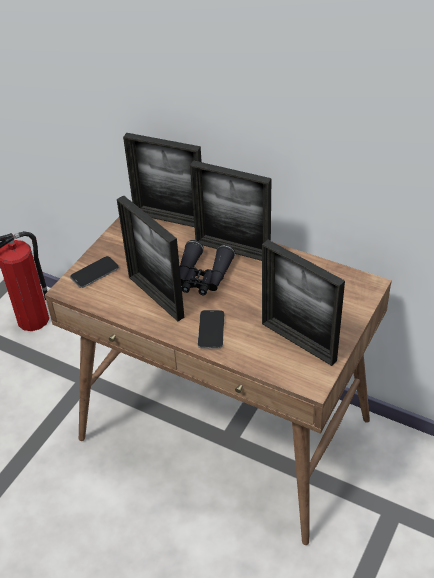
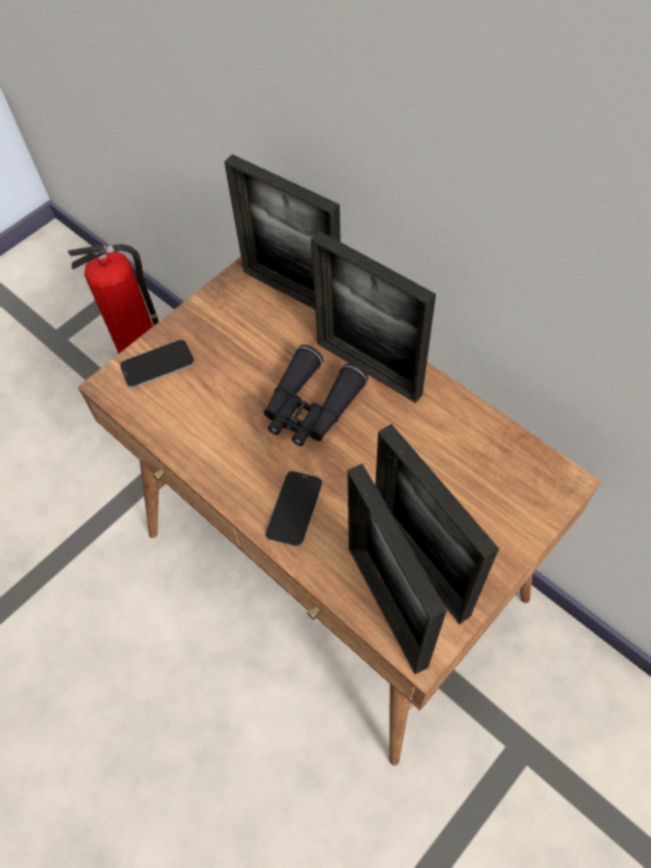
camera: 15 degrees right, 15 degrees up
picture frame [117,195,184,321] -> picture frame moved to [347,463,447,674]

